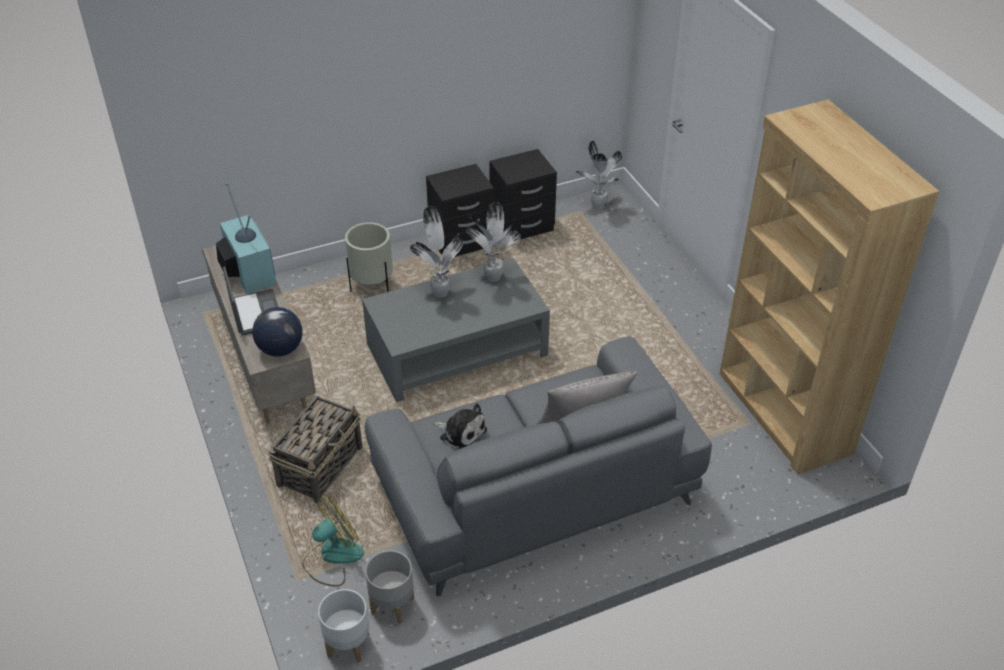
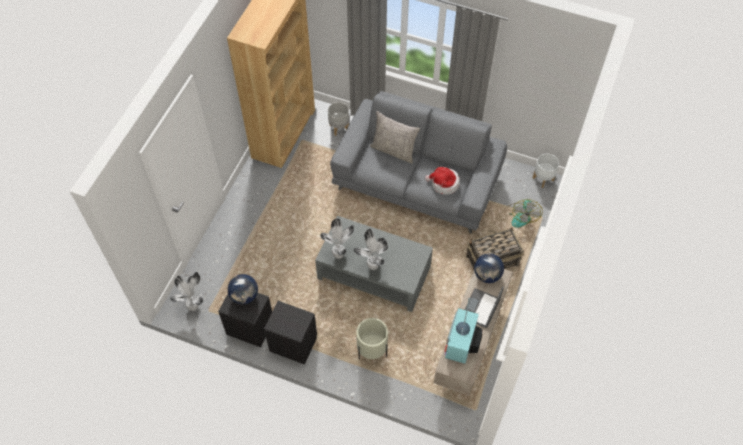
camera: 135 degrees left, 15 degrees up
fan [303,496,364,587] -> fan turned 90 degrees counterclockwise [509,199,543,228]
grey planter [365,550,414,624] -> grey planter moved to [328,102,349,136]
plush toy [434,403,487,450] -> hat [425,167,460,195]
none -> globe [228,274,258,304]

